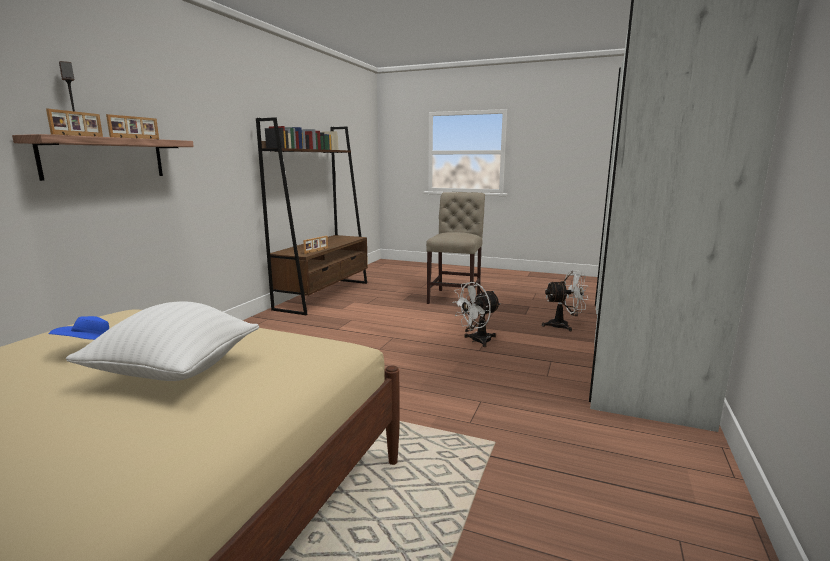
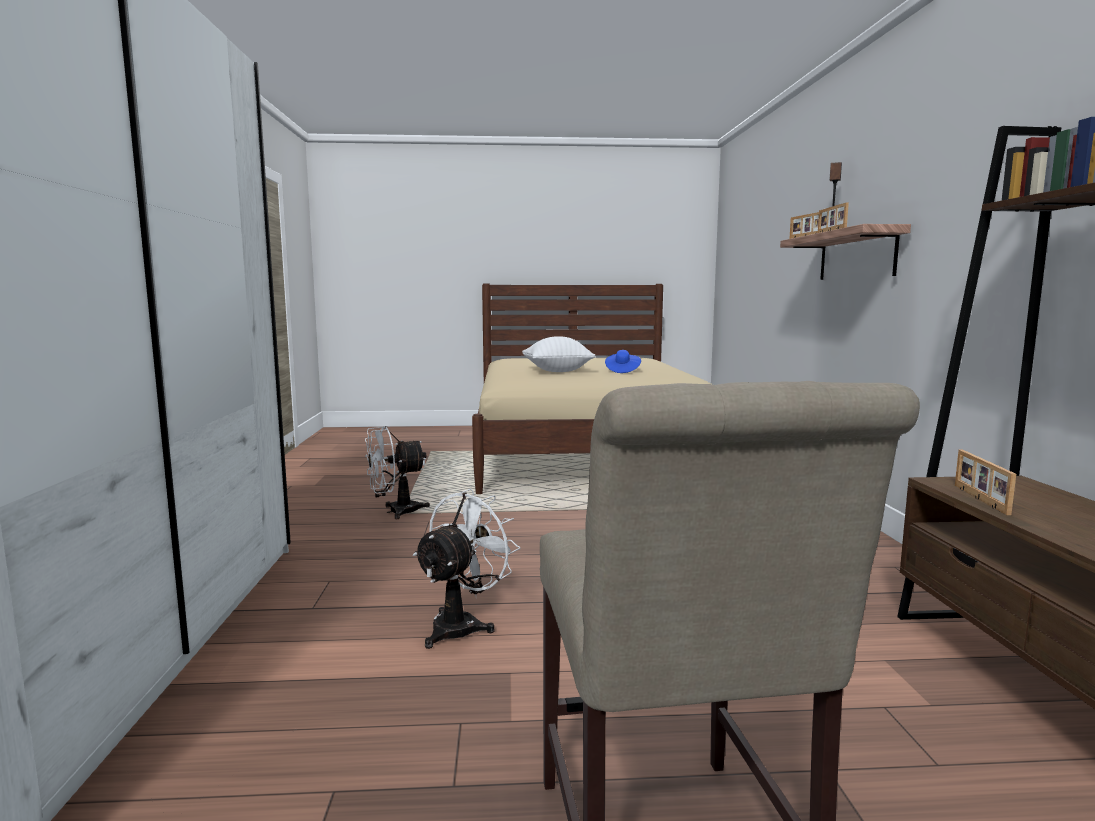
camera: 155 degrees right, 5 degrees down
white fan [542,271,589,331] -> white fan moved to [365,426,430,519]

